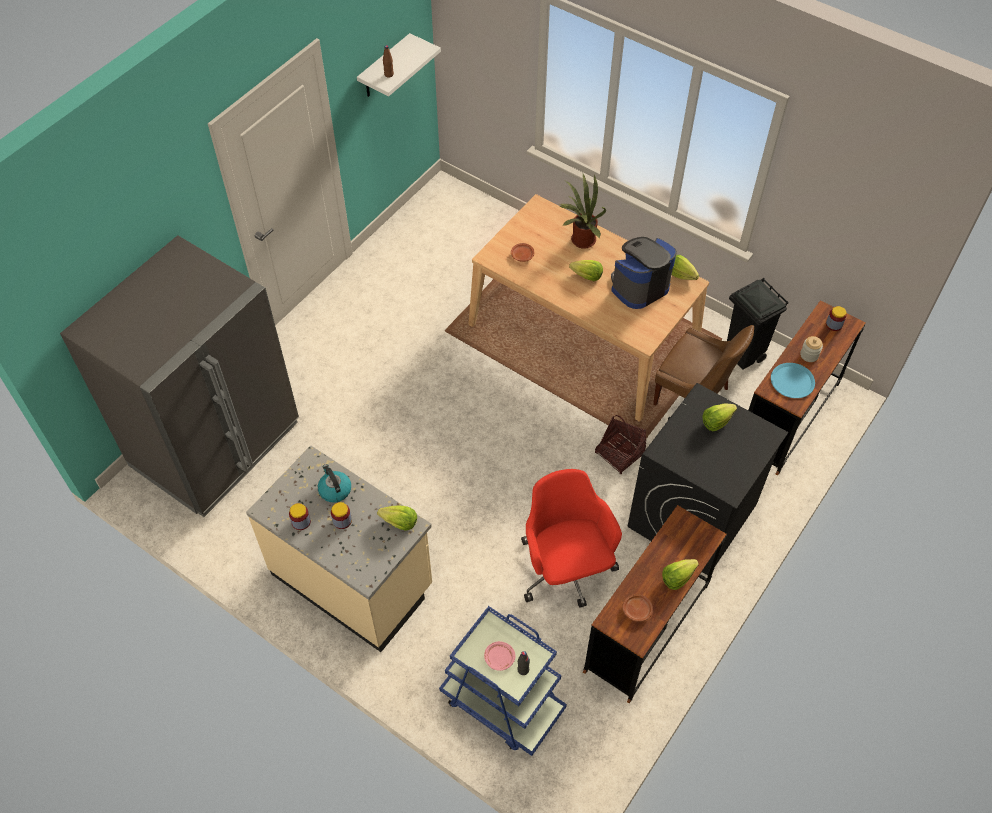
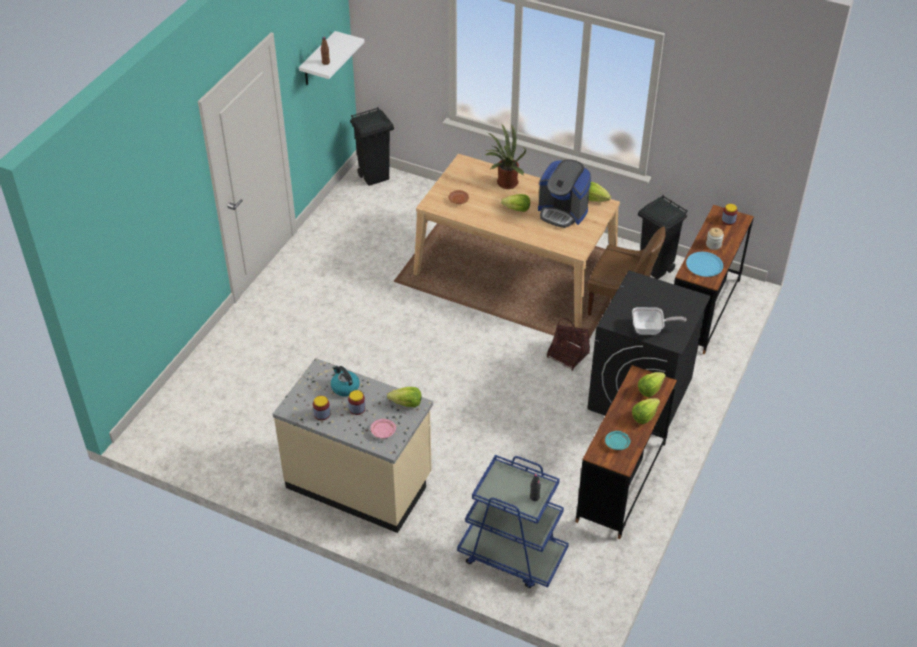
camera: 10 degrees left, 10 degrees down
grey fridge [60,235,299,517] -> none
pink plate [484,641,515,671] -> pink plate moved to [370,419,396,438]
red office chair [521,469,622,608] -> none
coffee machine [611,237,677,309] -> coffee machine turned 105 degrees counterclockwise [538,159,591,228]
brown plate [622,594,653,622] -> turquoise plate [605,431,631,450]
lettuce [702,404,737,431] -> lettuce moved to [638,372,666,397]
none -> black trash can [350,107,394,186]
none -> frying pan [632,307,687,335]

